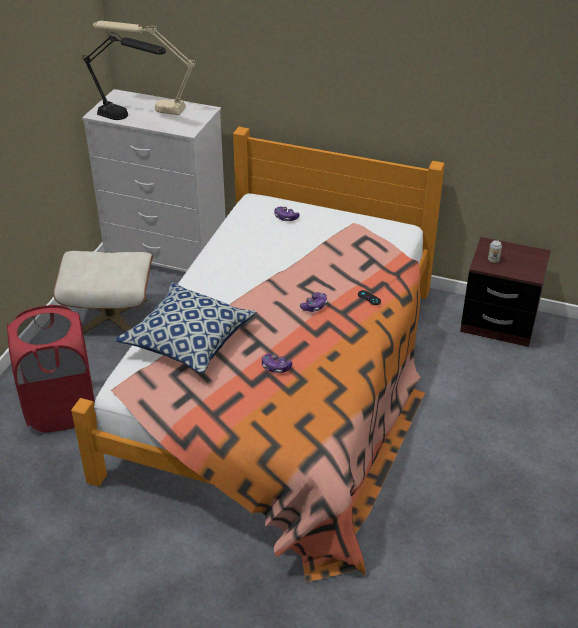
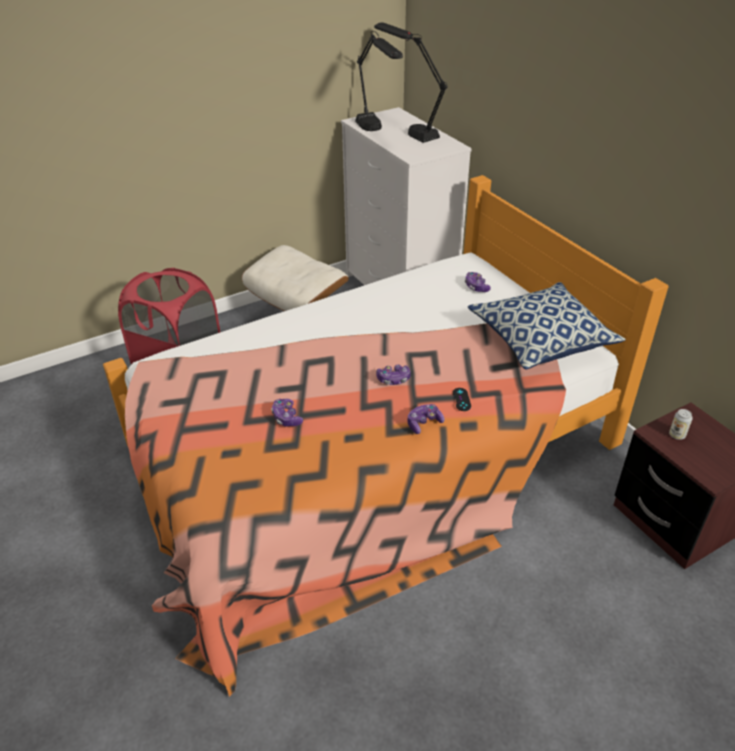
camera: 40 degrees right, 0 degrees up
beige table lamp [93,21,196,115] -> black table lamp [374,22,447,143]
pillow [115,283,256,374] -> pillow moved to [467,282,626,370]
none -> game controller [408,404,444,434]

